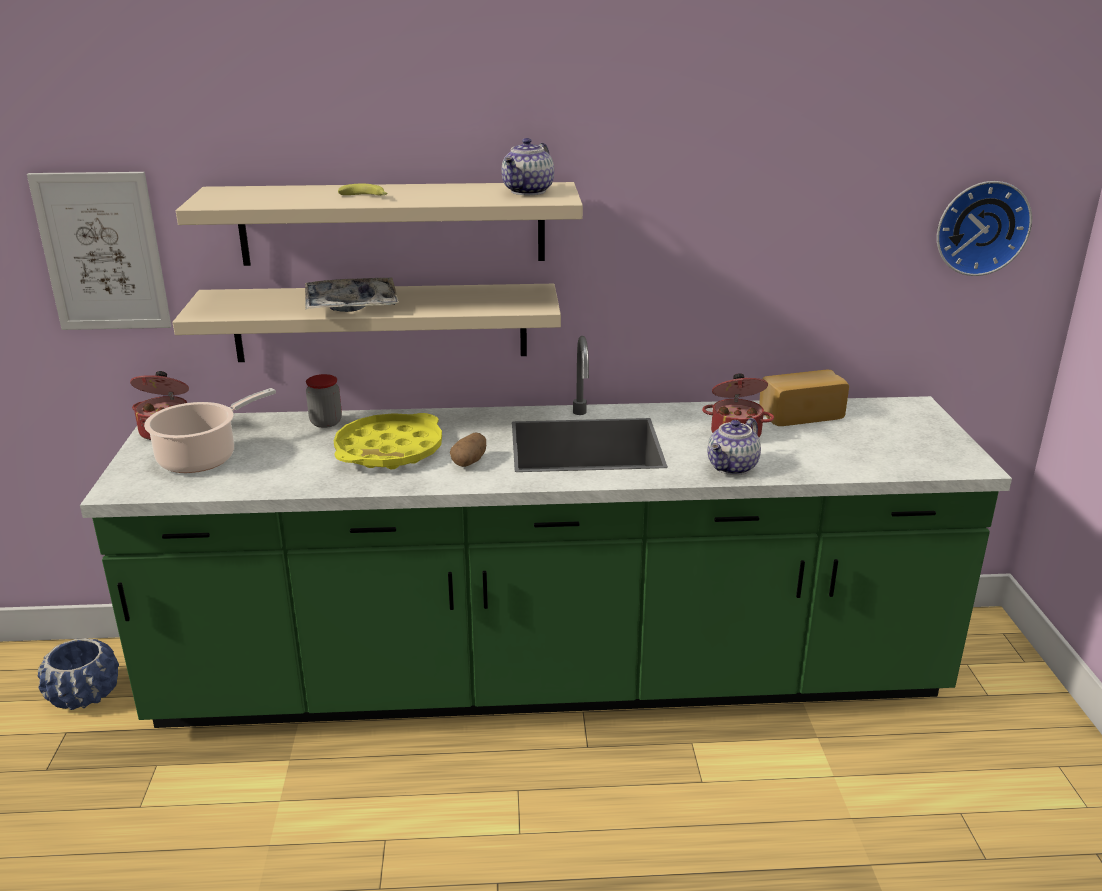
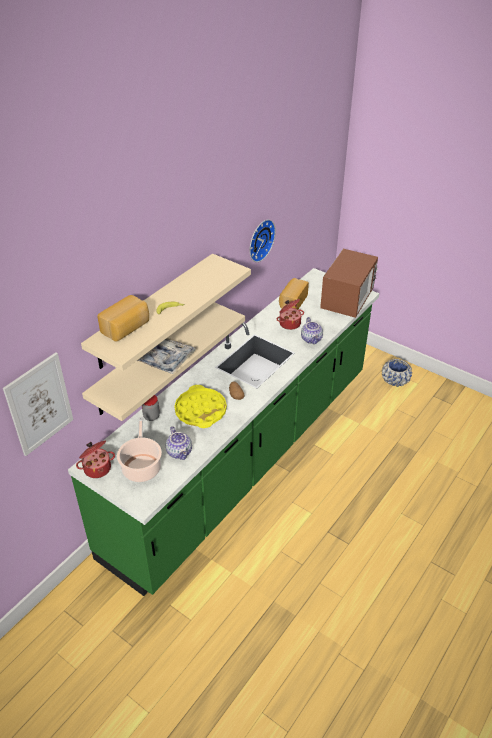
camera: 50 degrees left, 15 degrees up
blue planter [38,638,119,710] -> blue planter moved to [382,359,412,387]
teapot [502,138,554,195] -> teapot moved to [166,426,192,460]
wall clock [937,181,1032,276] -> wall clock moved to [249,219,276,262]
none -> bread [97,295,149,342]
none -> microwave [320,249,378,318]

